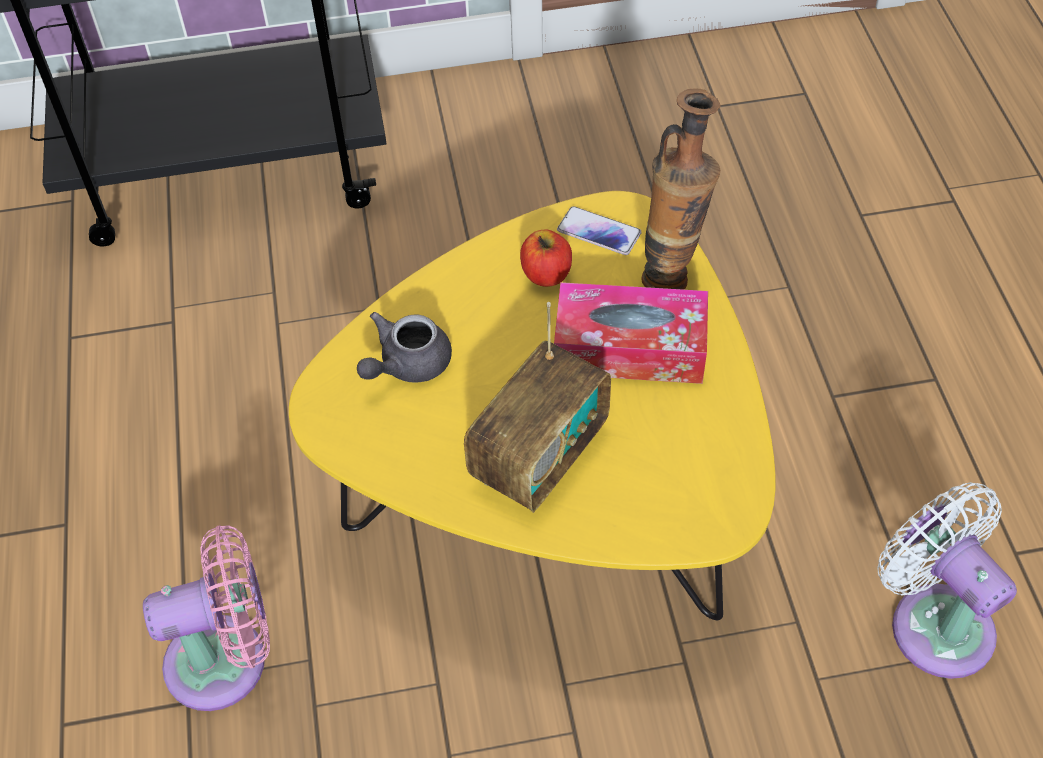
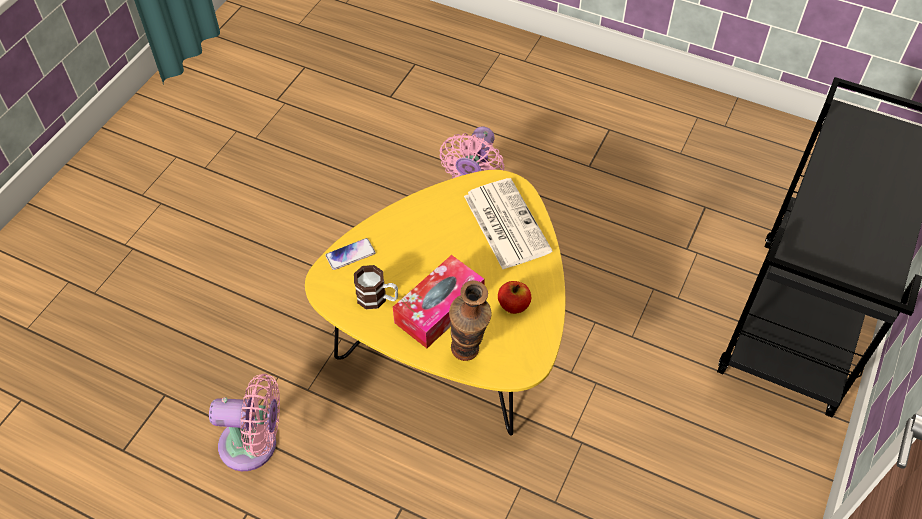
camera: 125 degrees right, 0 degrees up
grey teapot [357,312,452,383] -> newspaper [464,178,552,269]
radio [464,302,611,513] -> none
phone [557,206,641,255] -> phone moved to [325,238,376,270]
white fan [877,482,1017,679] -> pink fan [209,374,280,471]
none -> mug [354,265,398,309]

